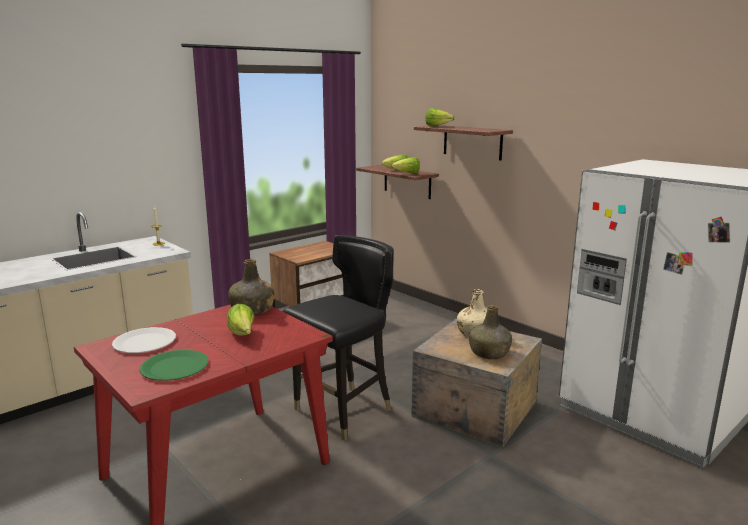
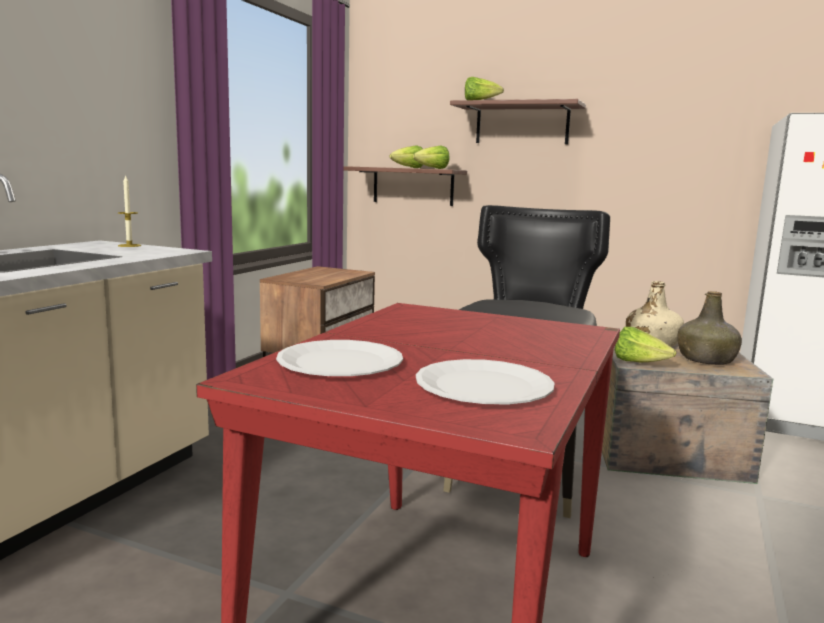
camera: 25 degrees left, 5 degrees down
green plate [139,350,208,381] -> white plate [416,359,555,404]
lettuce [227,304,254,336] -> lettuce moved to [615,327,676,362]
green bottle [228,259,275,315] -> none

